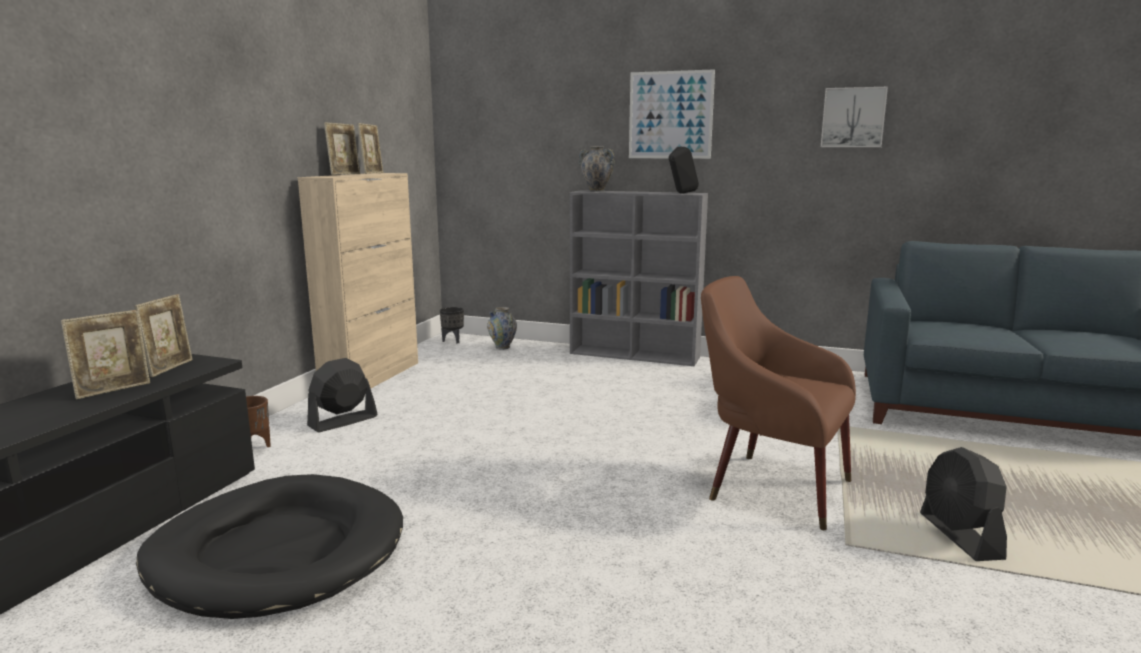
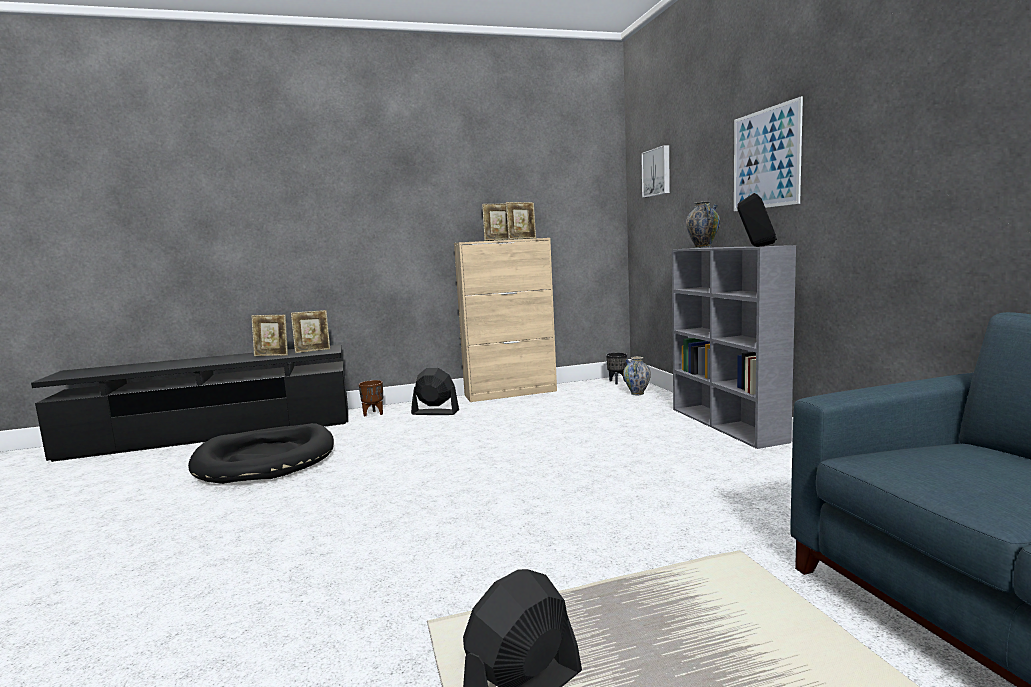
camera: 55 degrees right, 5 degrees down
brown armchair [701,276,856,530] -> none
picture [821,87,888,147] -> picture moved to [641,145,670,198]

